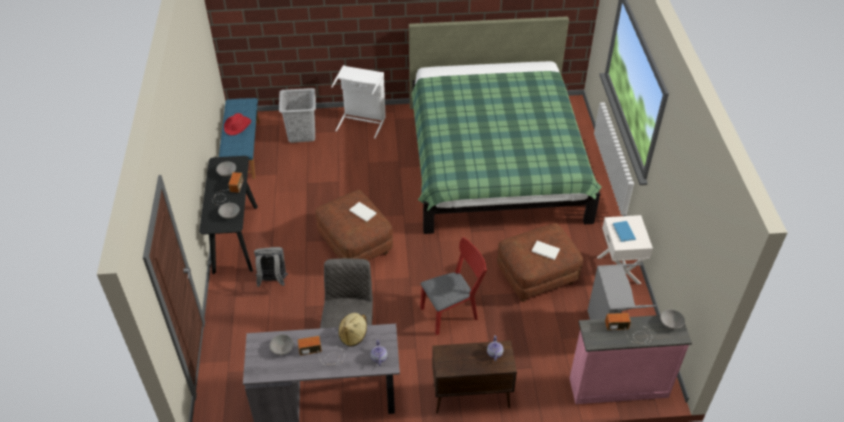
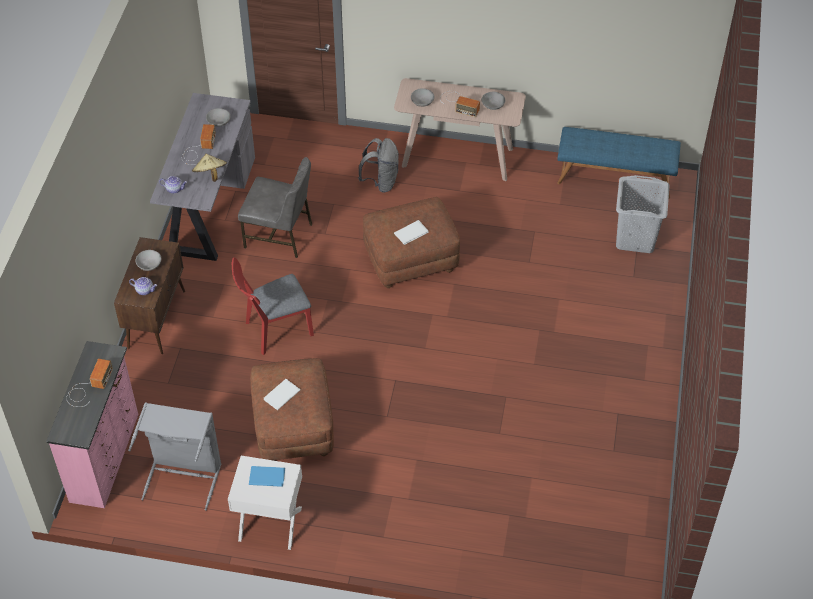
camera: 105 degrees right, 5 degrees up
black console table [199,156,258,274] -> beige console table [394,78,526,181]
red hat [224,113,251,135] -> none
white laundry basket [331,65,386,139] -> none
green bed [409,16,602,234] -> none
red chair [420,237,487,335] -> red chair turned 75 degrees clockwise [231,257,314,355]
grey bowl [660,309,685,329] -> grey bowl moved to [135,250,161,271]

